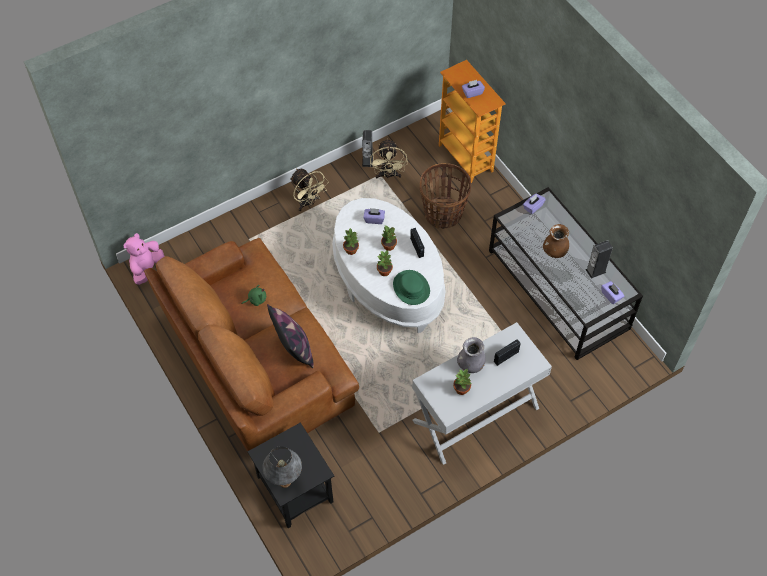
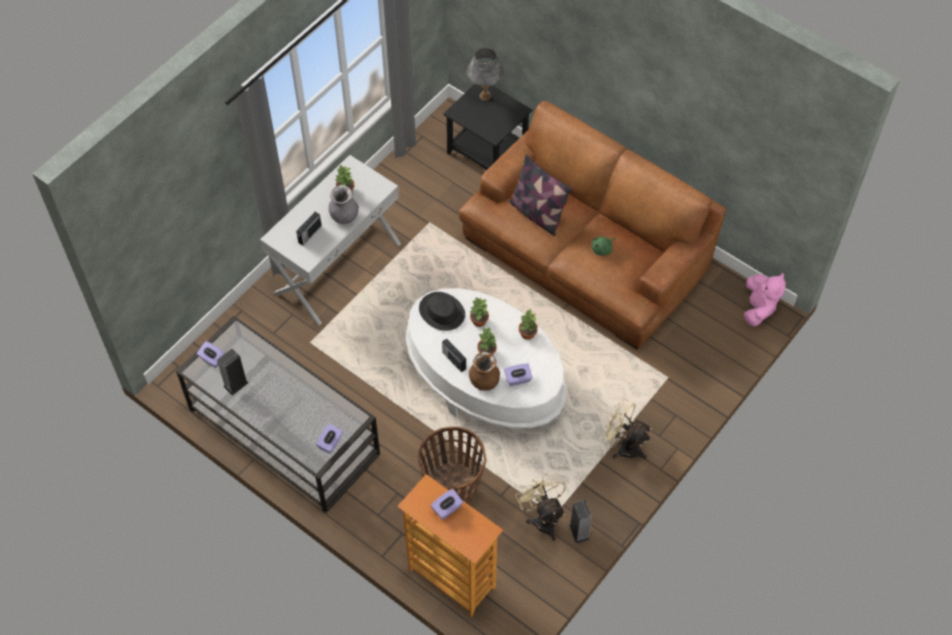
camera: 160 degrees right, 0 degrees up
green hat [393,270,430,305] -> black hat [419,292,465,331]
brown vase [543,224,569,258] -> brown vase moved to [469,352,500,391]

